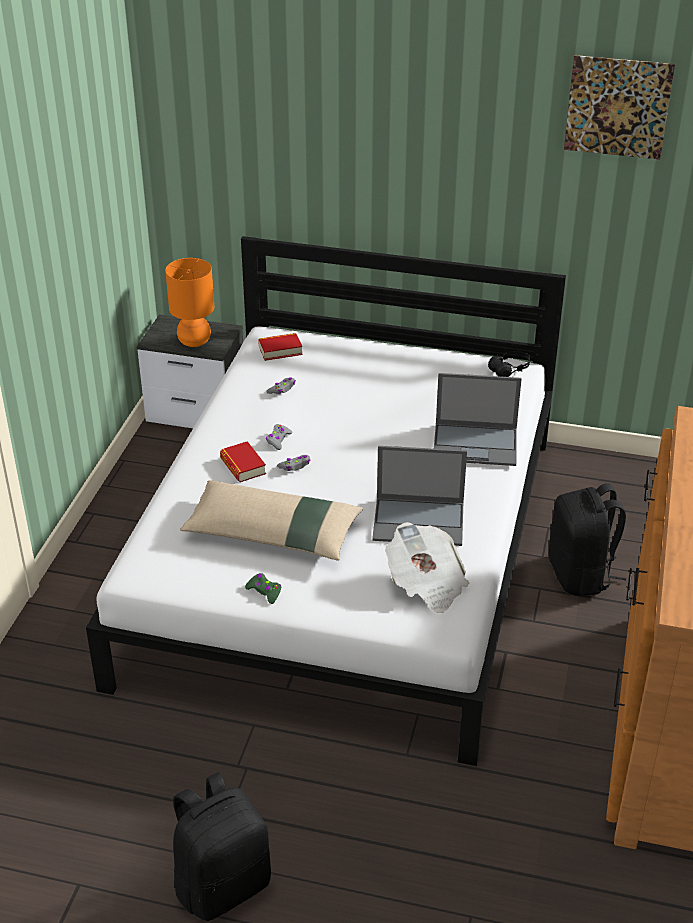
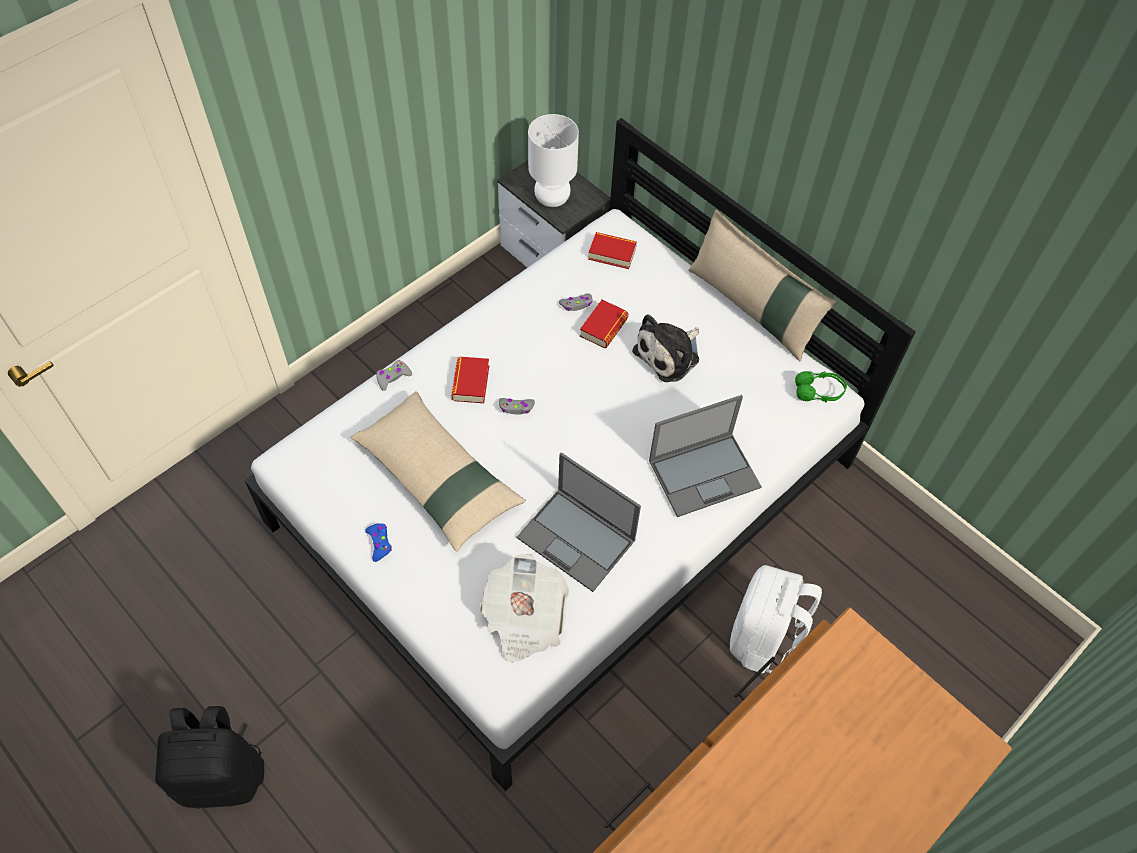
camera: 30 degrees right, 20 degrees up
orange table lamp [165,258,214,347] -> white table lamp [528,114,579,207]
green game controller [245,573,282,604] -> blue game controller [365,523,392,562]
grey game controller [266,424,292,450] -> grey game controller moved to [376,360,412,391]
laptop [434,373,522,466] -> laptop turned 60 degrees counterclockwise [649,395,762,517]
black headphones [488,351,530,377] -> green headphones [795,371,847,402]
black backpack [549,484,626,596] -> white backpack [730,565,822,673]
picture [564,55,675,159] -> none
none -> book [580,300,629,348]
none -> plush toy [632,314,699,382]
none -> beige pillow [688,210,837,362]

